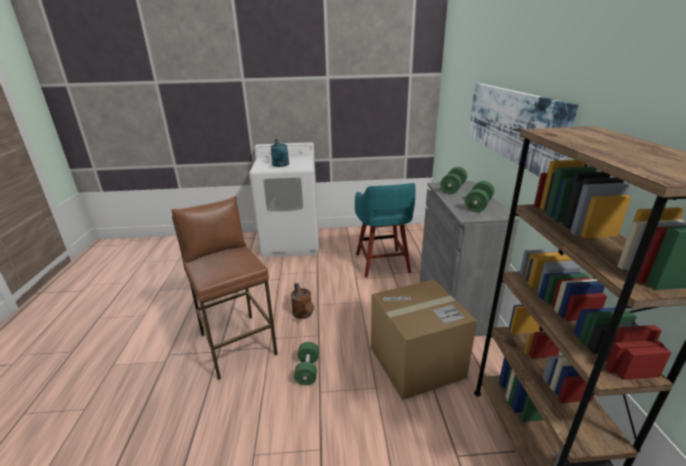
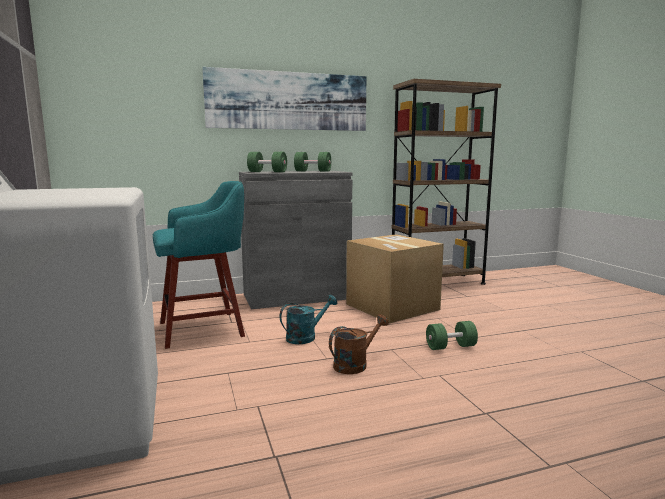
camera: 105 degrees left, 15 degrees down
brown stool [171,196,278,380] -> none
turquoise watering can [270,139,289,167] -> turquoise watering can moved to [279,295,337,344]

